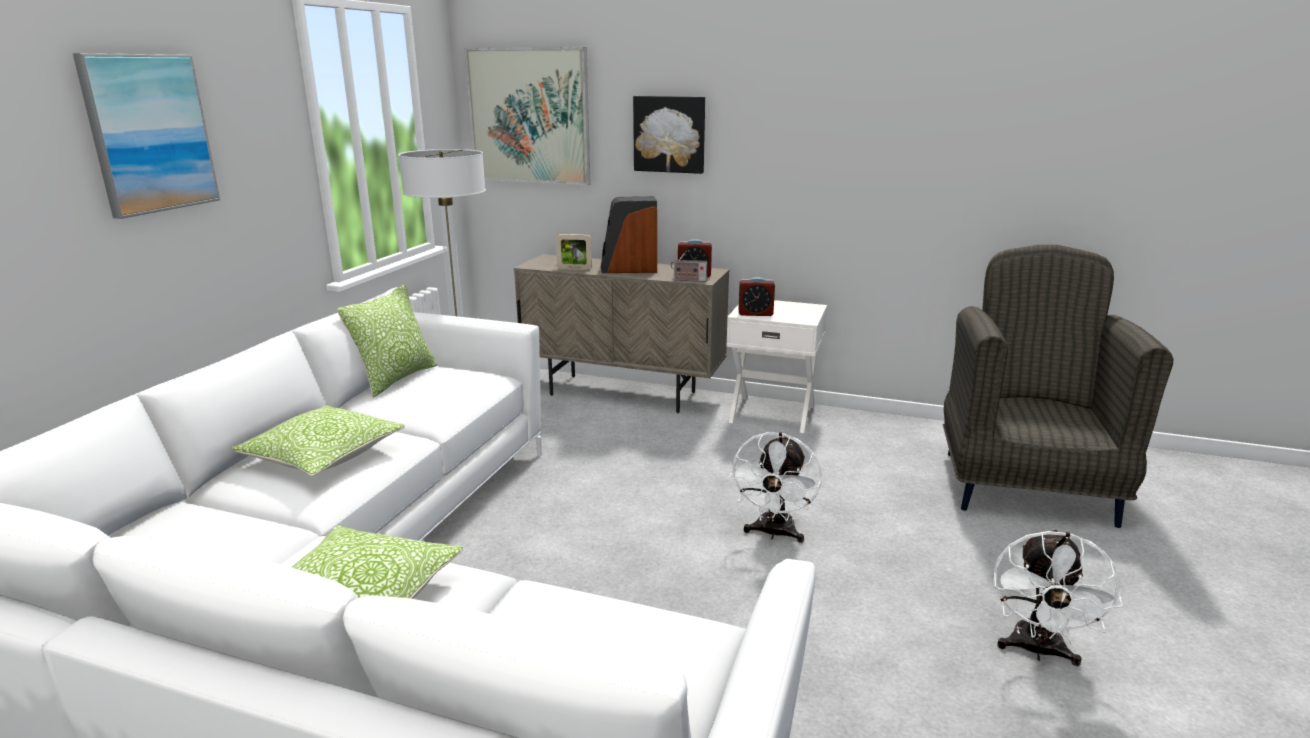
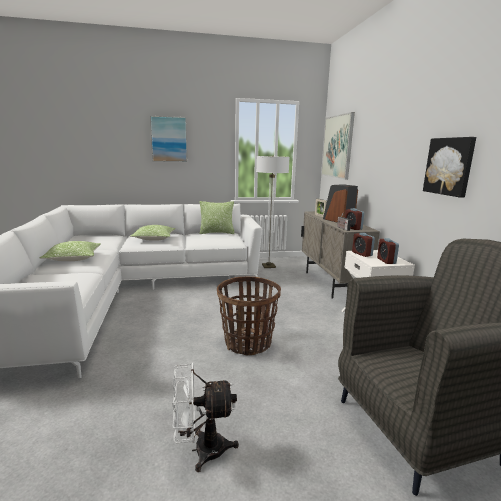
camera: 60 degrees right, 5 degrees down
picture [633,96,705,174] -> picture moved to [423,137,476,198]
white fan [729,432,822,543] -> basket [217,277,281,355]
none -> alarm clock [377,238,399,264]

